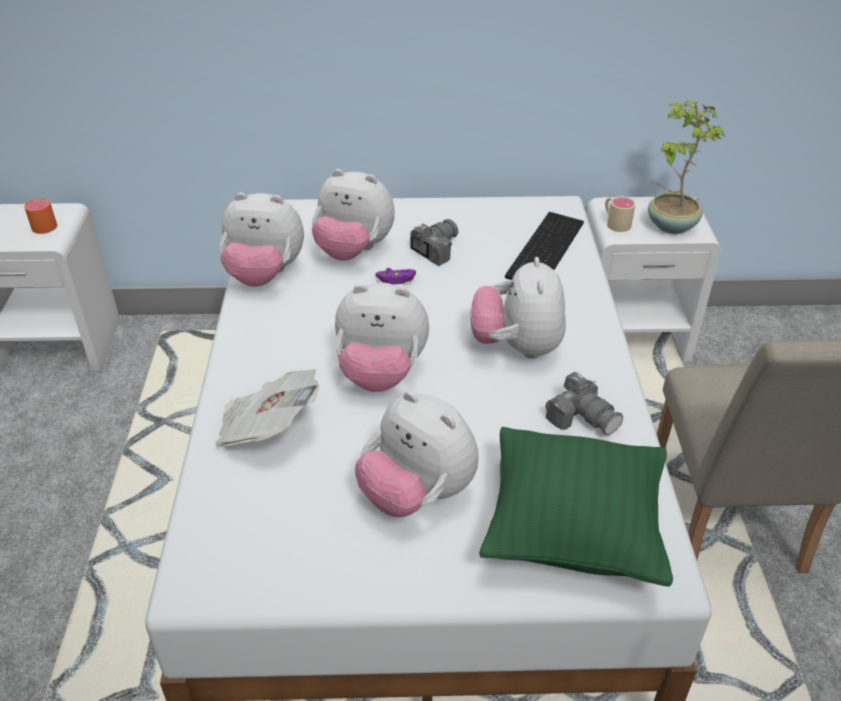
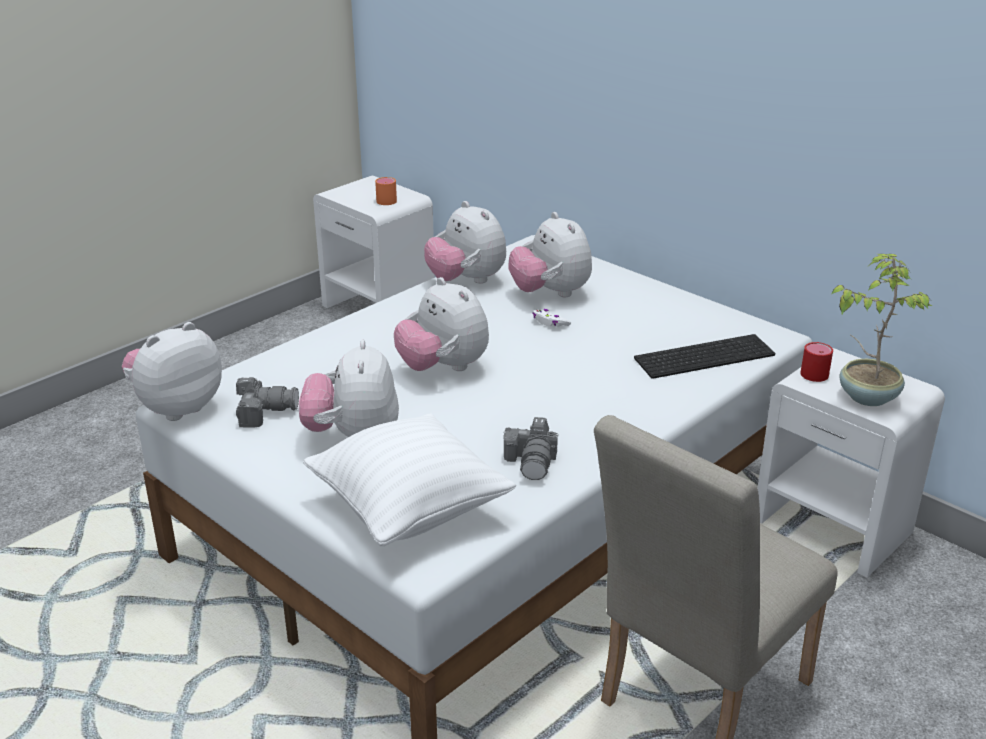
camera: 45 degrees right, 10 degrees down
newspaper [216,369,319,446] -> none
purple game controller [376,268,416,284] -> white game controller [532,309,571,327]
camera [410,219,458,266] -> camera moved to [236,377,299,428]
plush toy [470,257,566,359] -> plush toy moved to [122,322,222,421]
green pillow [479,427,673,587] -> white pillow [303,413,516,546]
beige mug [605,197,636,232] -> red mug [800,342,833,382]

